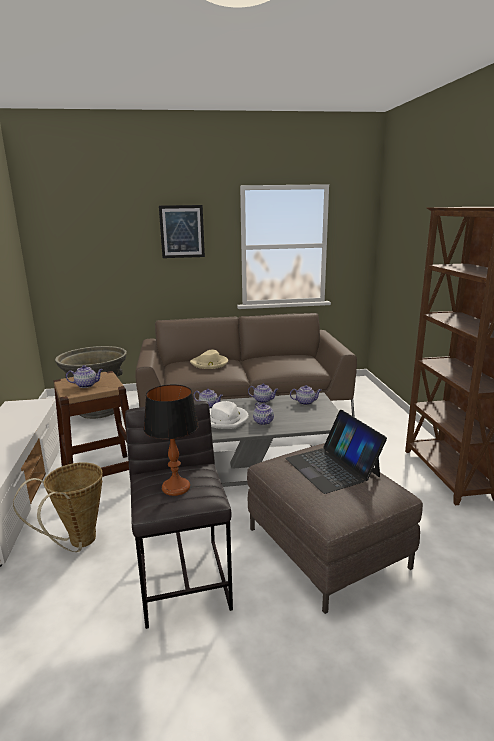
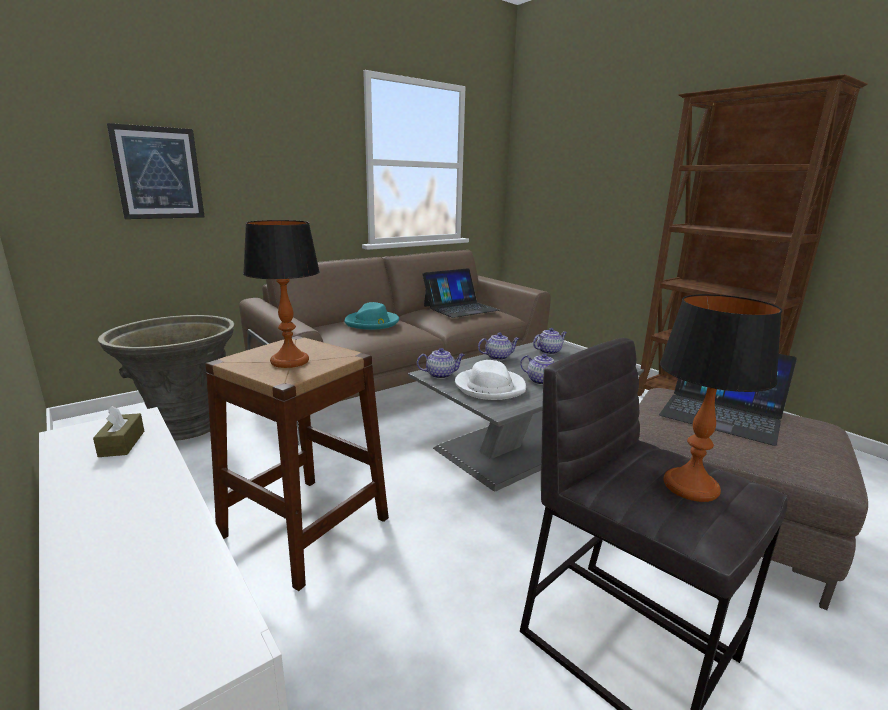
camera: 30 degrees left, 0 degrees up
basket [13,462,103,552] -> none
teapot [66,365,103,388] -> table lamp [243,220,320,368]
picture [159,205,205,258] -> picture moved to [107,123,205,219]
beige hat [190,350,228,369] -> turquoise hat [345,302,399,330]
none -> brown tissue box [93,406,144,457]
none -> laptop [422,268,499,318]

